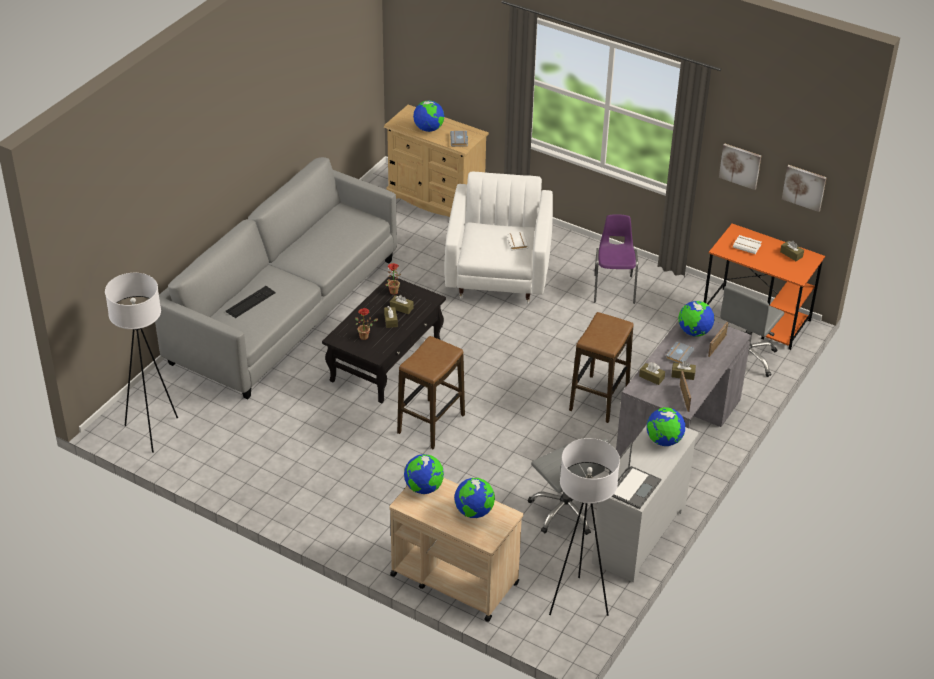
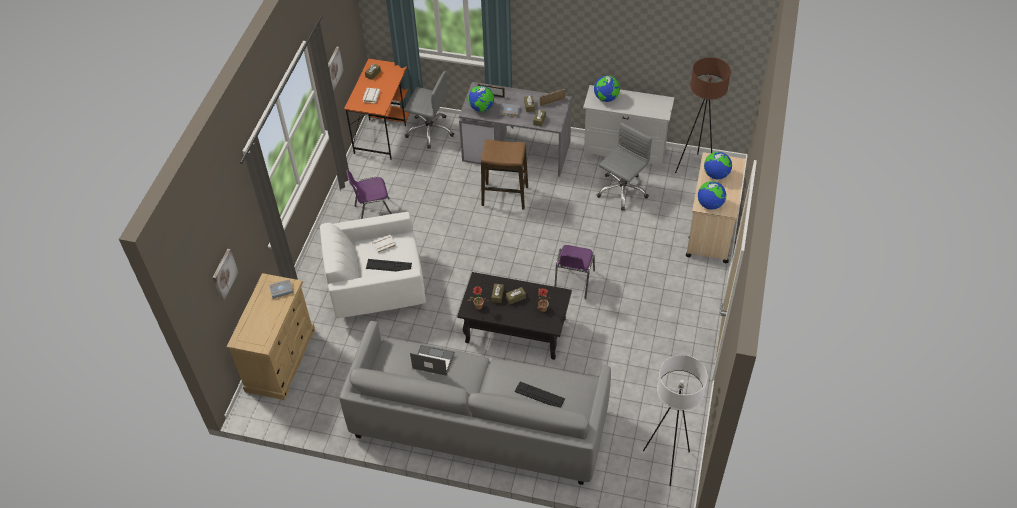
camera: 105 degrees left, 10 degrees up
stool [397,336,465,449] -> purple chair [554,245,595,299]
globe [413,100,444,132] -> none
white floor lamp [549,438,620,616] -> brown floor lamp [675,57,731,173]
laptop [609,442,661,509] -> laptop moved to [410,345,455,376]
picture [782,165,827,212] -> picture moved to [213,249,239,301]
none -> keyboard [366,259,412,272]

